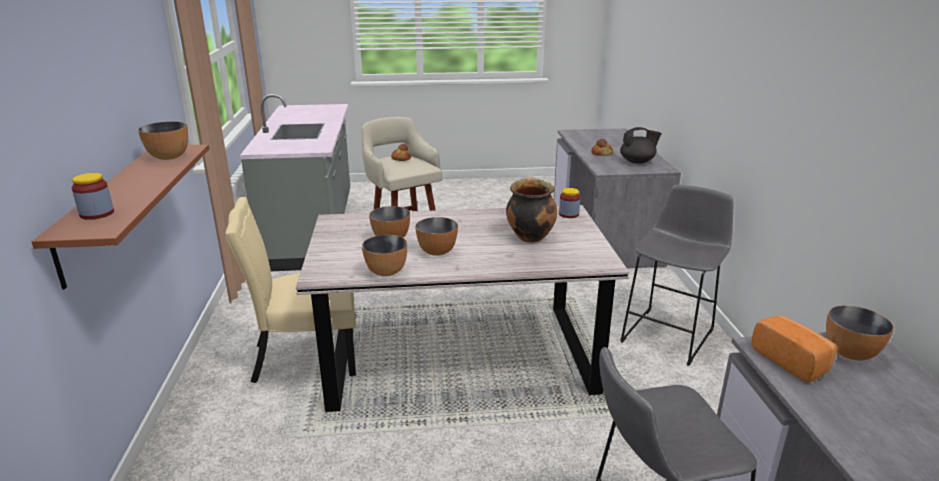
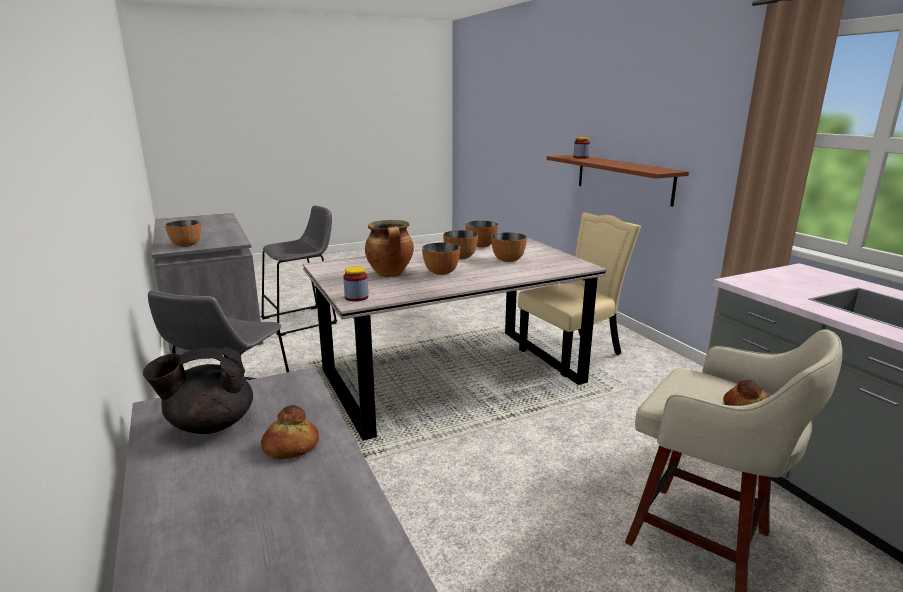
camera: 160 degrees right, 5 degrees down
bowl [138,121,188,160] -> bowl moved to [422,243,460,275]
bread [752,316,837,383] -> none

